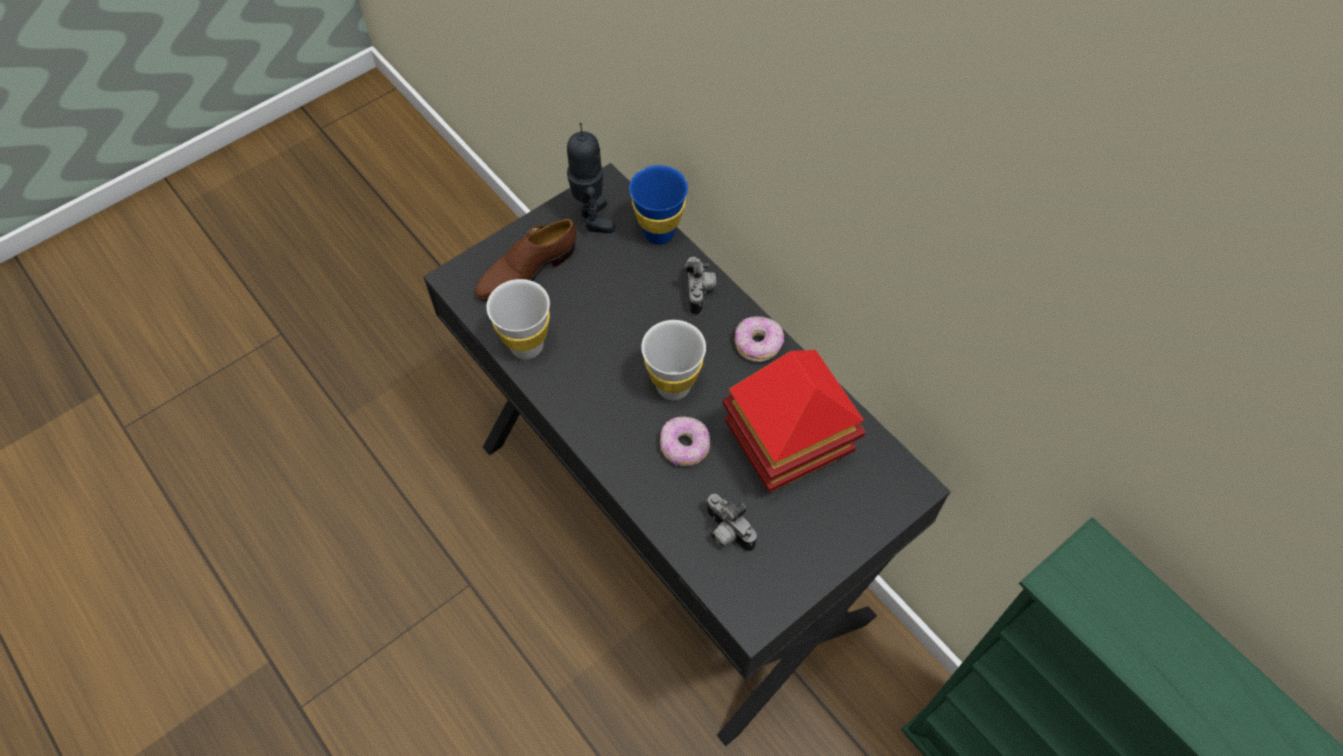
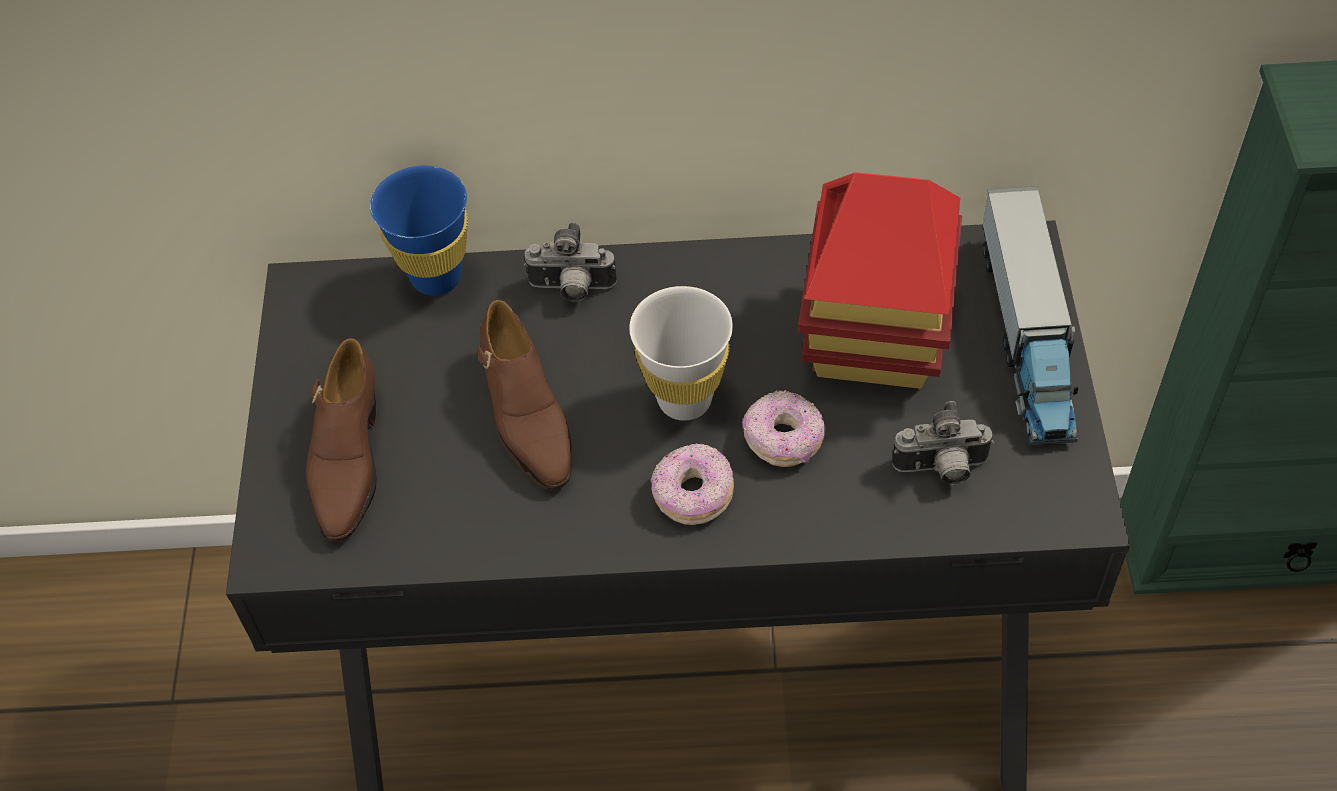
camera: 50 degrees left, 5 degrees down
white cup [486,279,550,360] -> none
toy robot [567,123,615,233] -> none
camera [685,257,716,316] -> camera turned 150 degrees clockwise [524,222,617,302]
donut [735,316,784,362] -> donut moved to [651,444,734,525]
none -> brown shoe [477,300,572,490]
none -> toy truck [982,186,1078,445]

